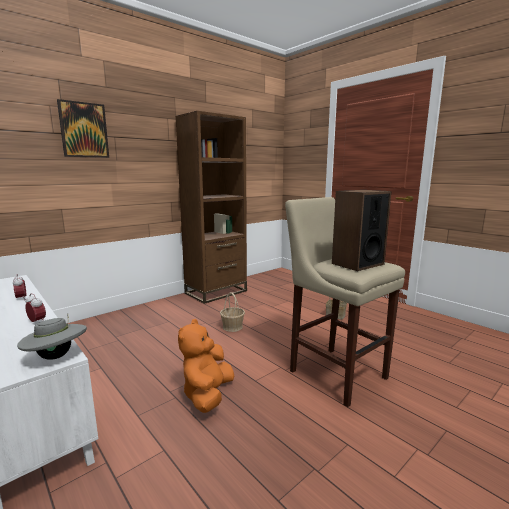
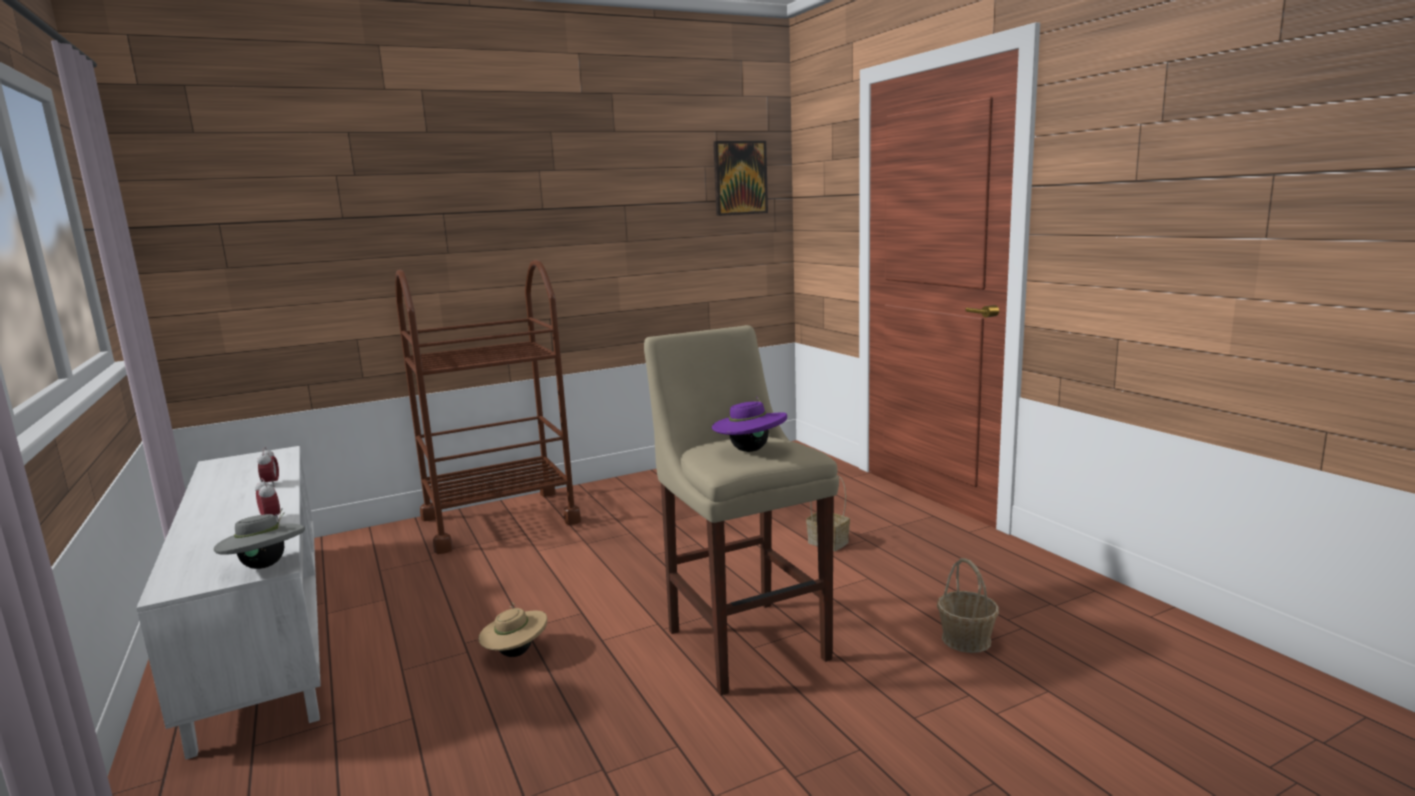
camera: 15 degrees right, 0 degrees up
picture [57,99,109,158] -> picture moved to [713,141,768,216]
brown bookcase [175,111,247,304] -> none
orange plush toy [178,319,234,413] -> beige hat [478,602,547,657]
basket [220,292,245,332] -> basket moved to [937,558,999,653]
speaker [332,190,391,271] -> purple hat [712,397,787,452]
none -> brown cart [395,260,581,554]

